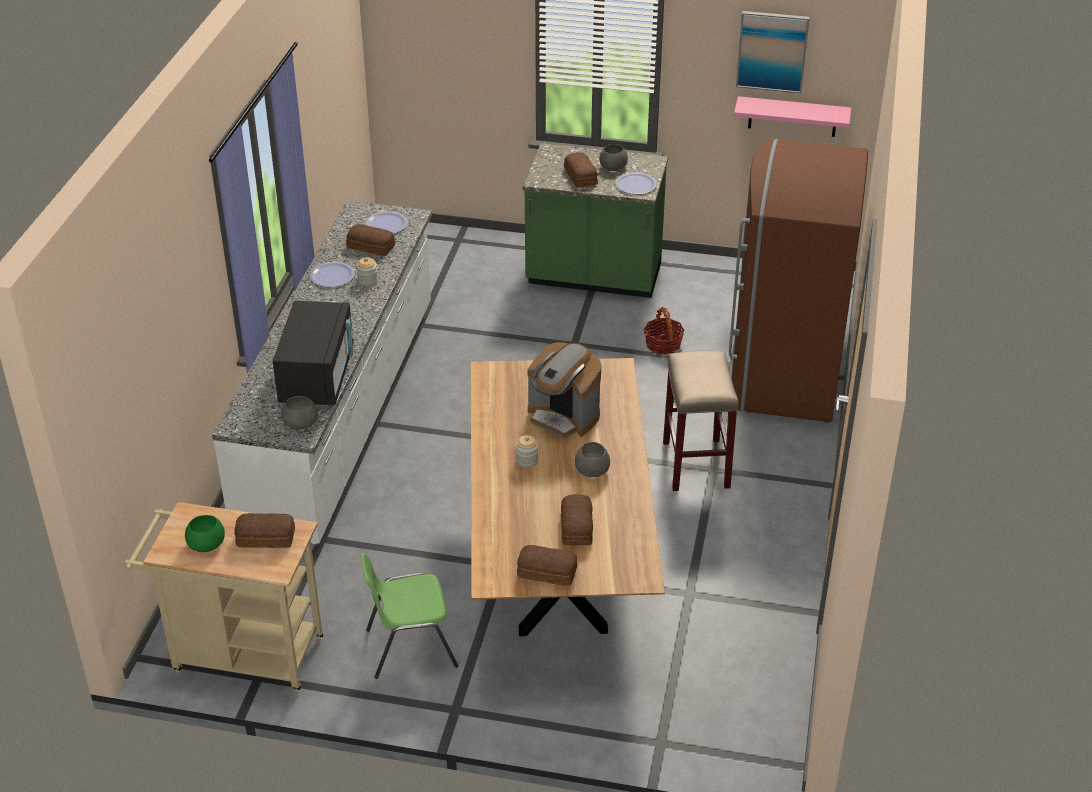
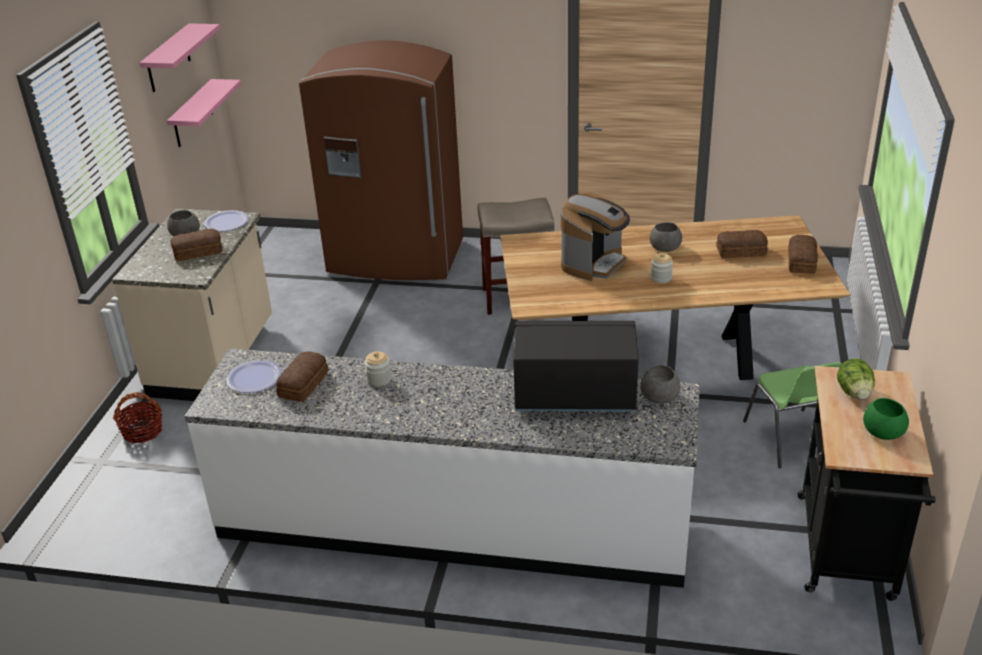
camera: 90 degrees left, 5 degrees down
beige cart [124,502,323,693] -> black cart [797,366,935,601]
bread [234,513,295,548] -> lettuce [837,358,875,400]
plate [310,262,355,288] -> none
green counter [522,143,668,298] -> beige counter [112,209,272,401]
basket [644,307,685,355] -> basket moved to [113,392,162,443]
picture [736,11,810,93] -> pink shelf [140,24,220,92]

